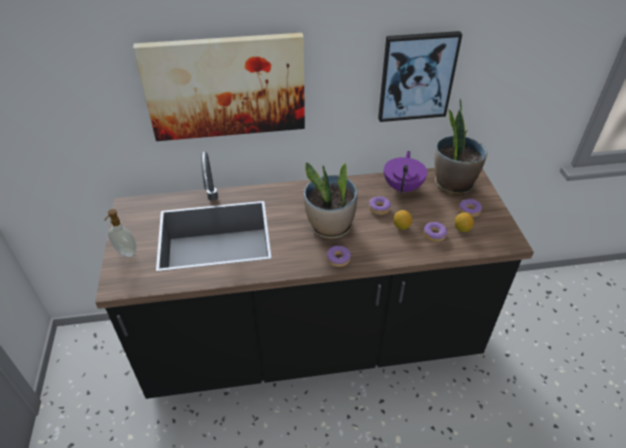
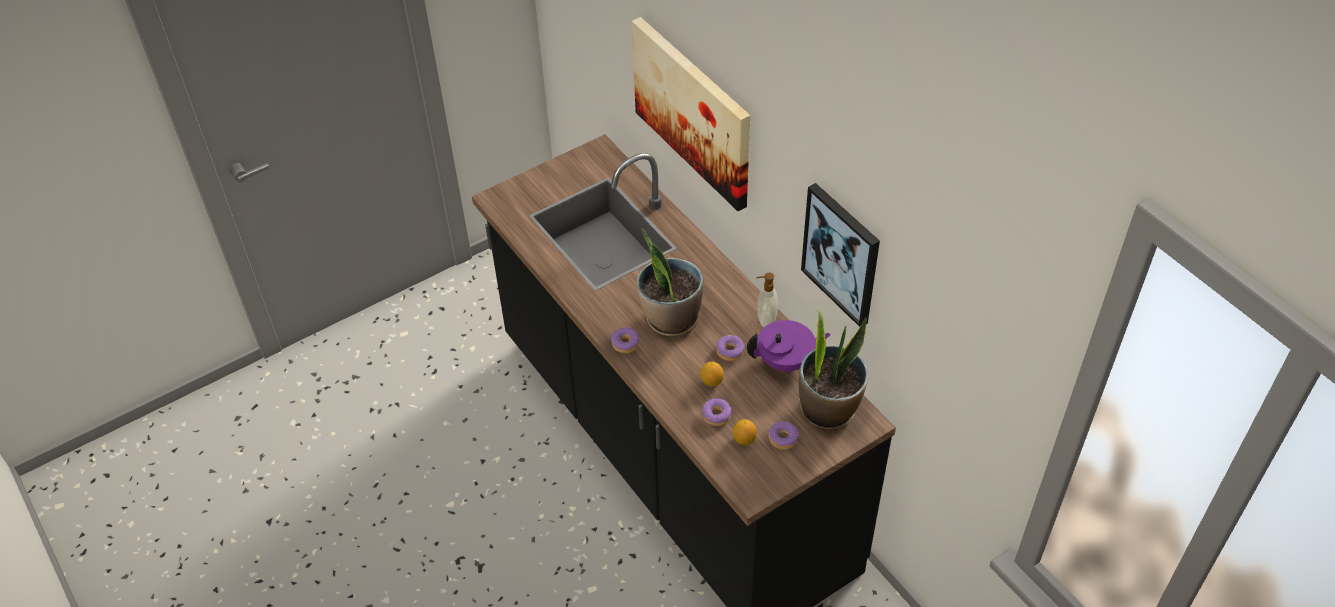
camera: 65 degrees right, 5 degrees up
soap dispenser [104,209,137,257] -> soap dispenser moved to [756,273,778,327]

